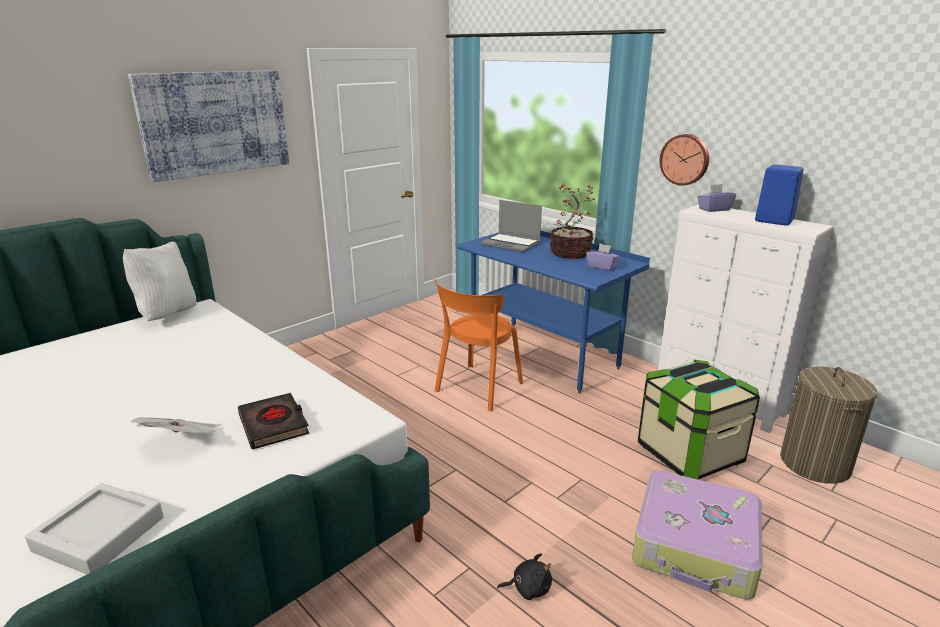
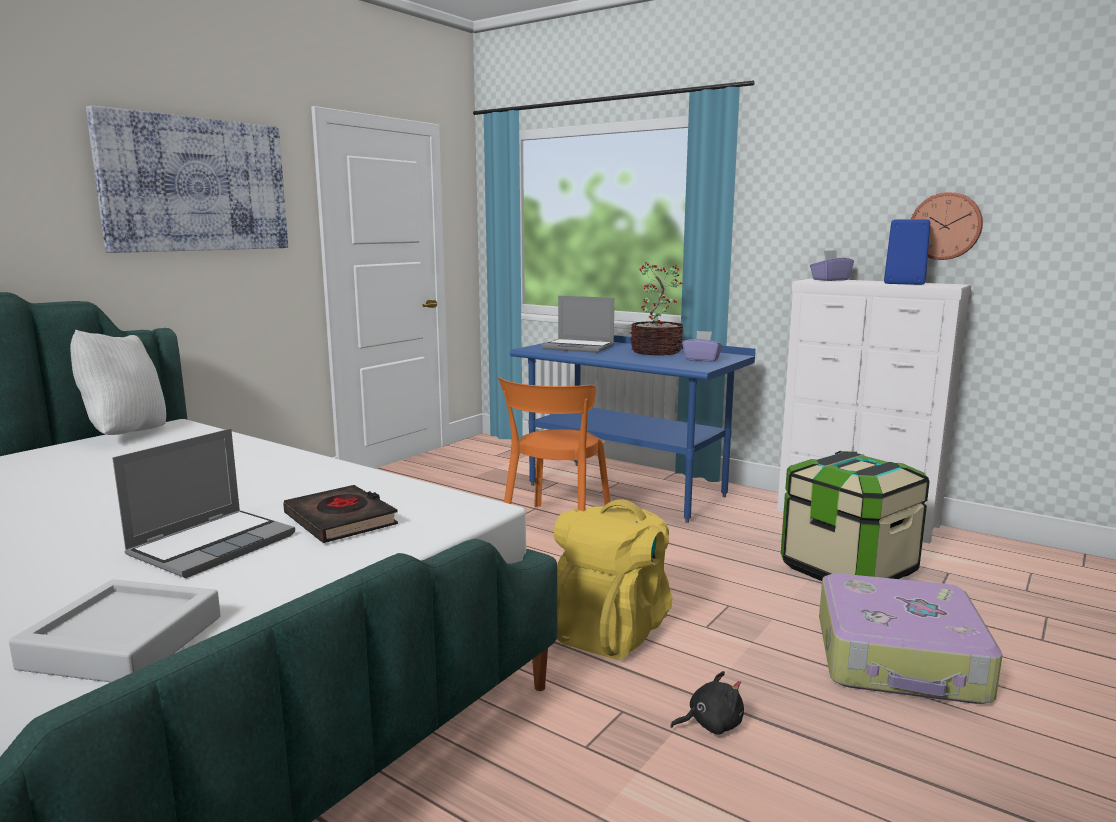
camera: 10 degrees left, 10 degrees down
newspaper [131,417,222,434] -> laptop [112,429,295,578]
wall clock [660,134,709,186] -> wall clock moved to [911,192,983,260]
laundry basket [780,366,877,484] -> none
none -> yellow backpack [554,499,673,660]

